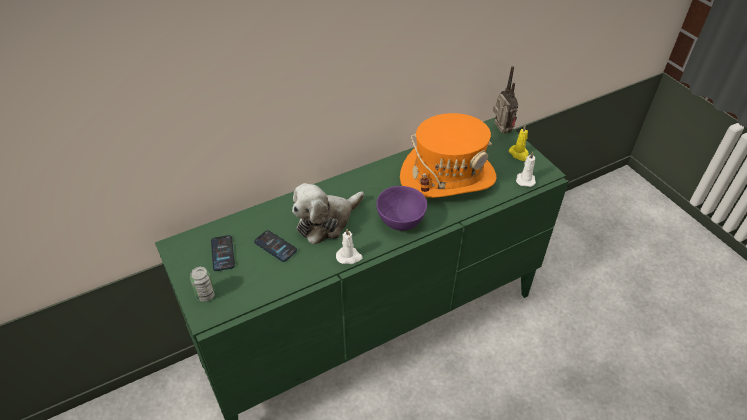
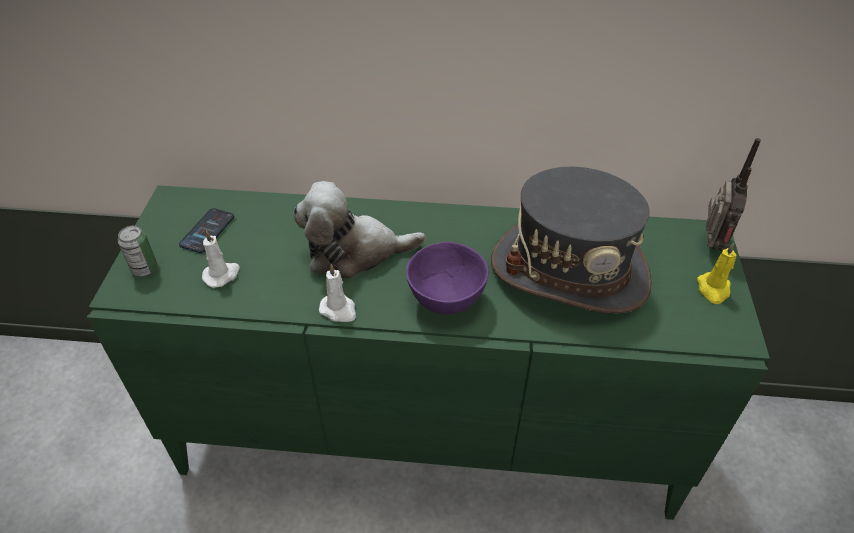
camera: 35 degrees right, 0 degrees up
phone [254,230,297,262] -> none
orange hat [400,113,496,198] -> grey hat [491,167,652,314]
white candle [516,152,536,187] -> white candle moved to [202,230,240,288]

